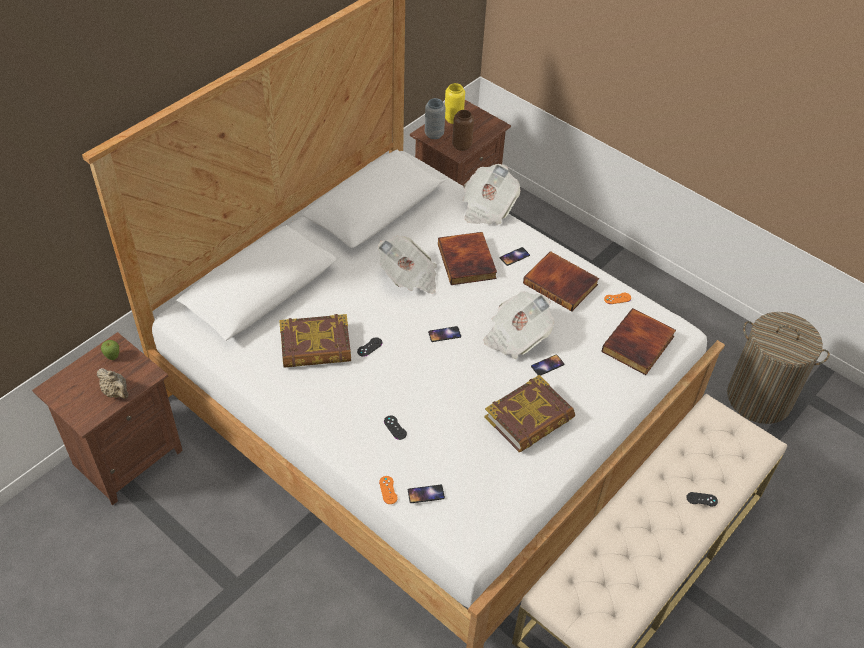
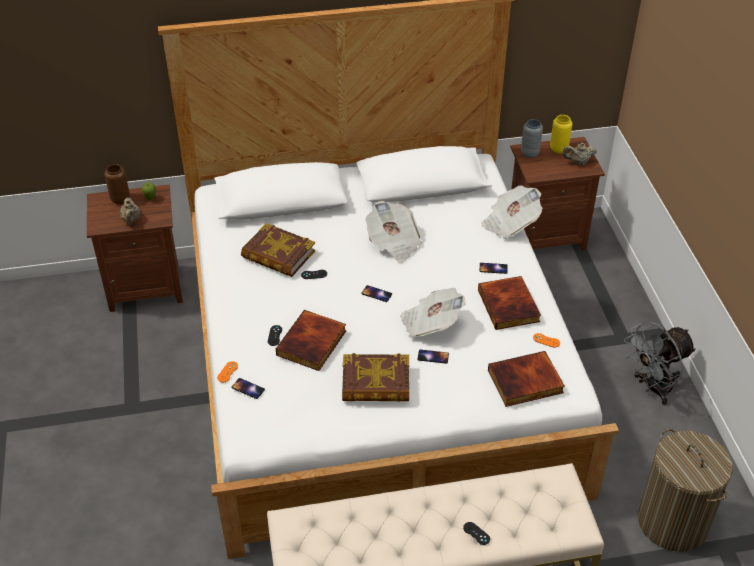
camera: 40 degrees right, 5 degrees down
book [438,232,497,285] -> book moved to [276,310,346,371]
brown vase [452,110,474,151] -> brown vase moved to [105,164,130,204]
none -> beige teapot [562,143,597,165]
none -> grey fan [624,322,696,405]

